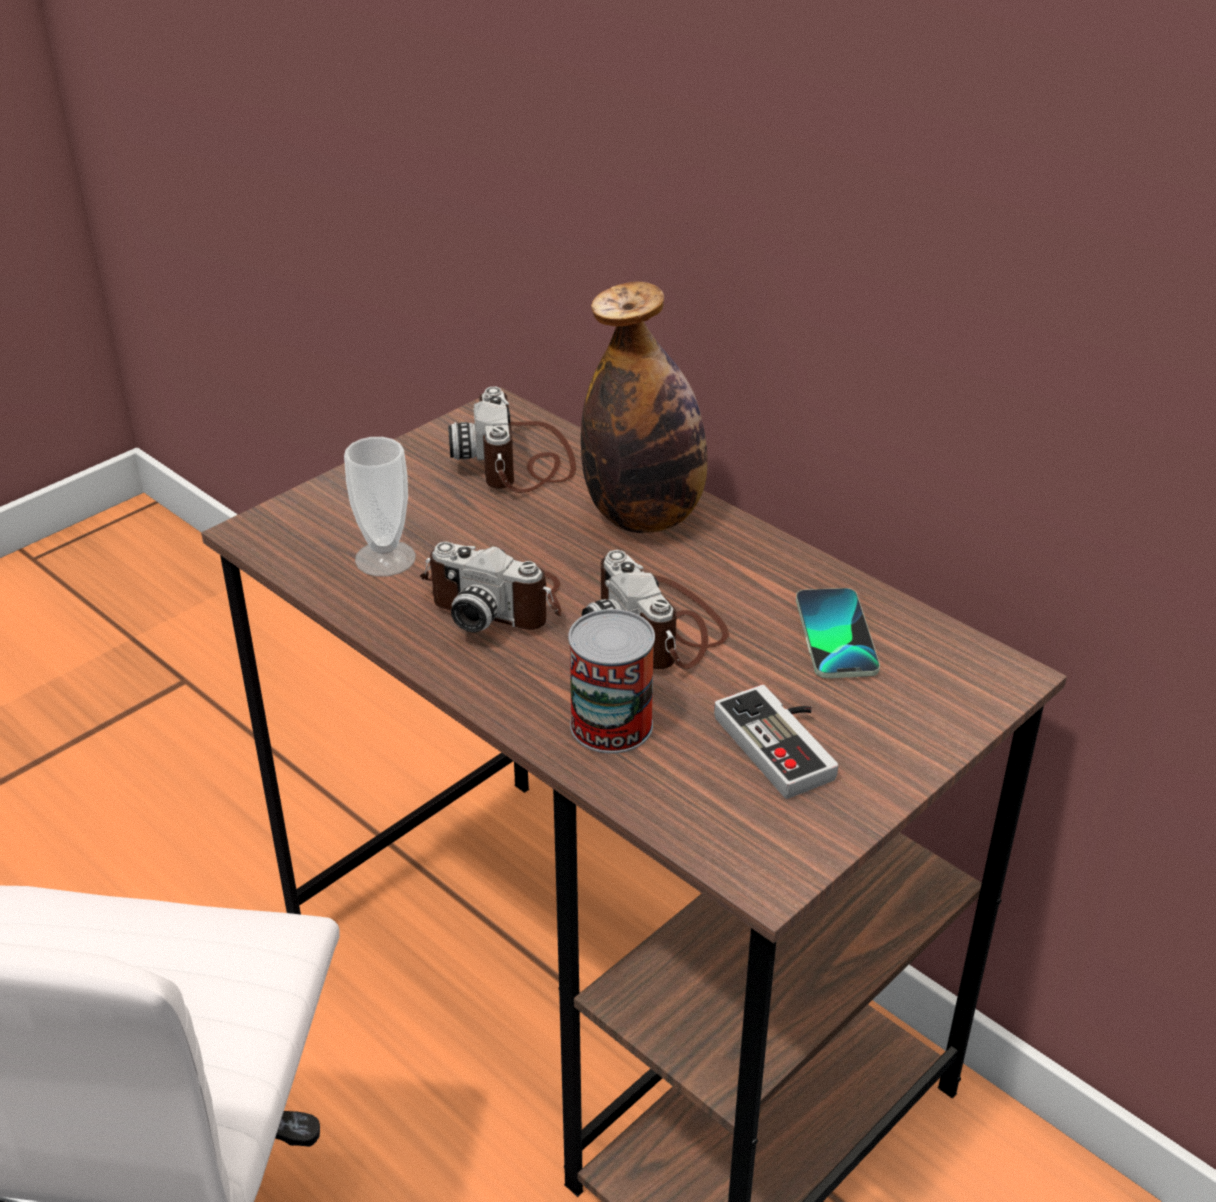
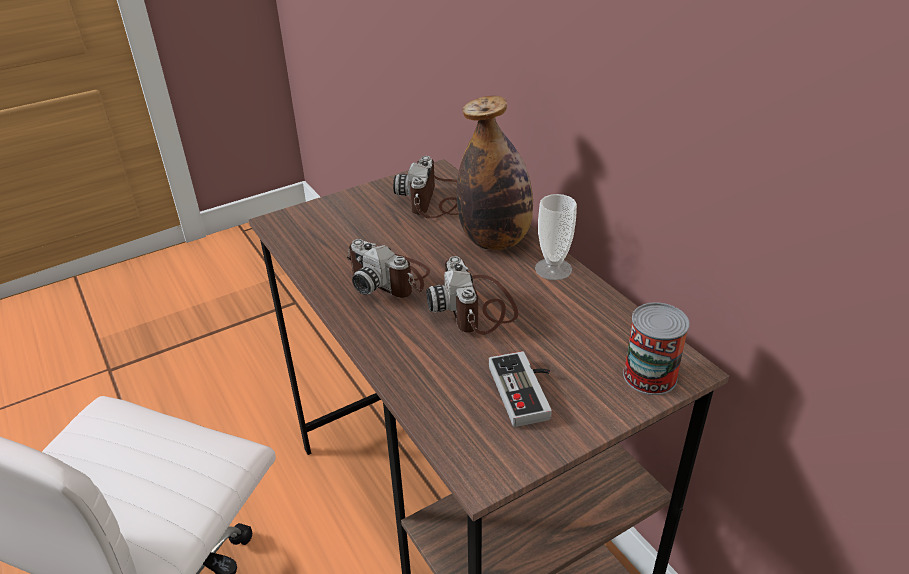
camera: 15 degrees right, 0 degrees up
cup [344,437,416,577] -> cup moved to [535,194,577,280]
can [568,609,655,754] -> can moved to [623,302,690,395]
phone [796,588,880,678] -> none

